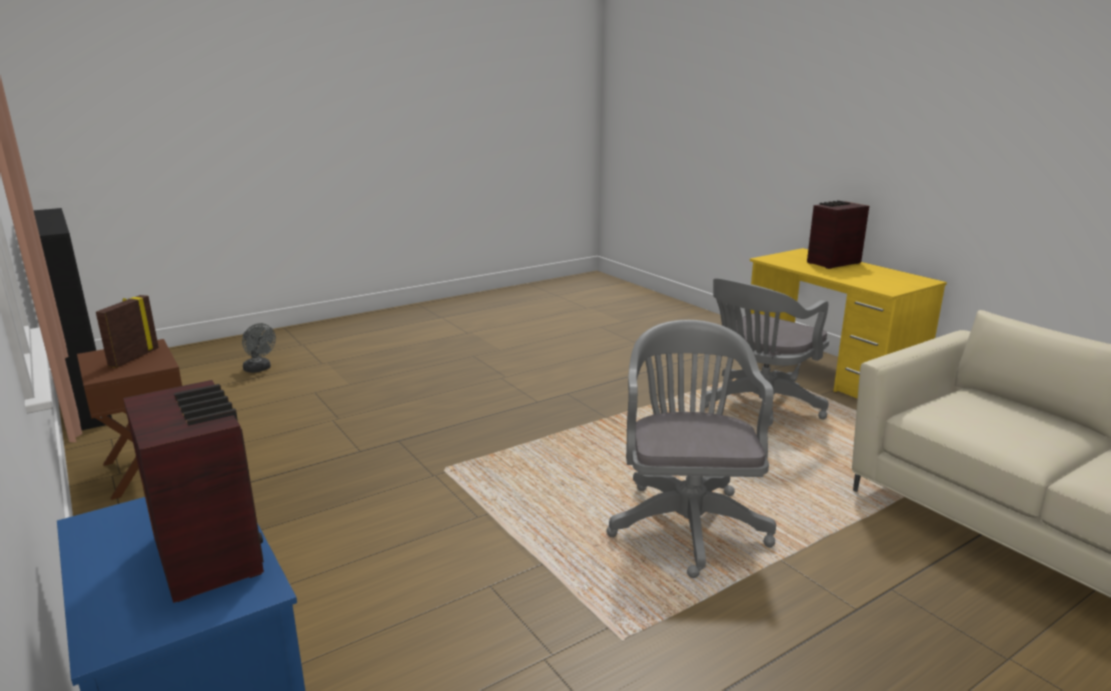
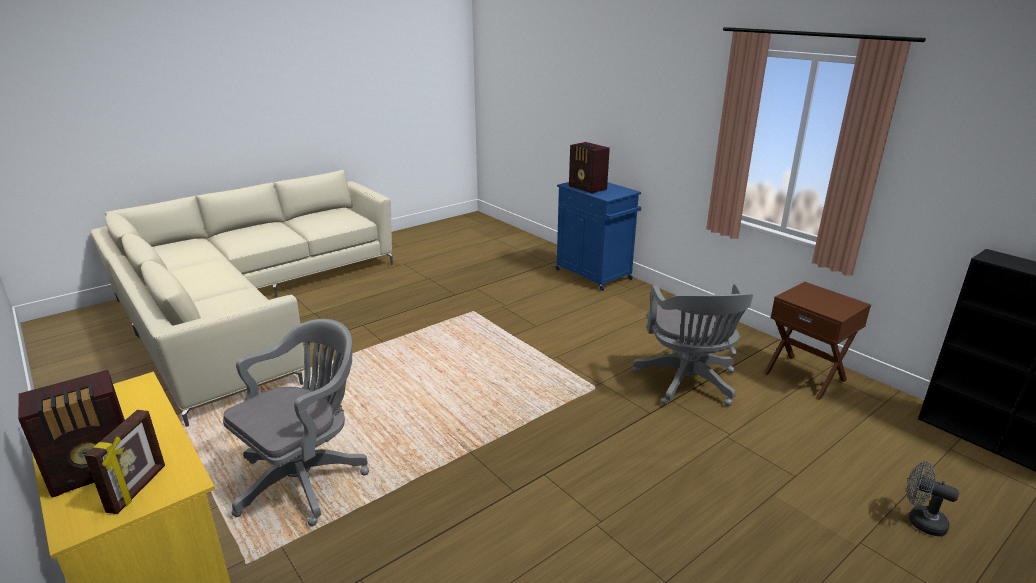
camera: 175 degrees right, 5 degrees up
picture frame [96,295,159,368] -> picture frame moved to [84,410,165,514]
grey office chair [606,320,776,578] -> grey office chair moved to [633,284,753,406]

